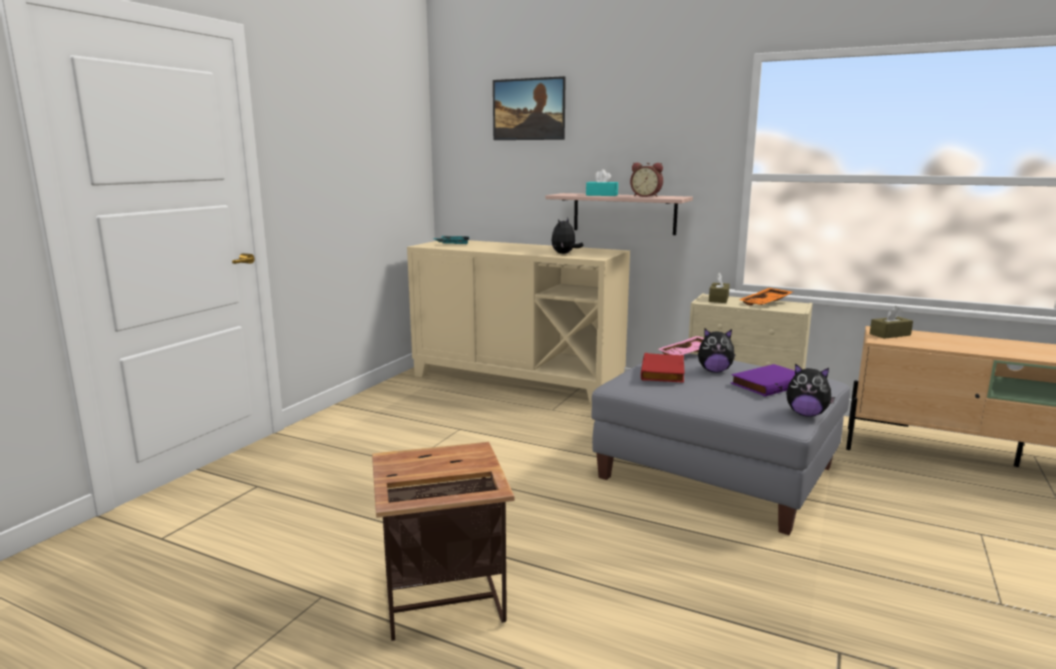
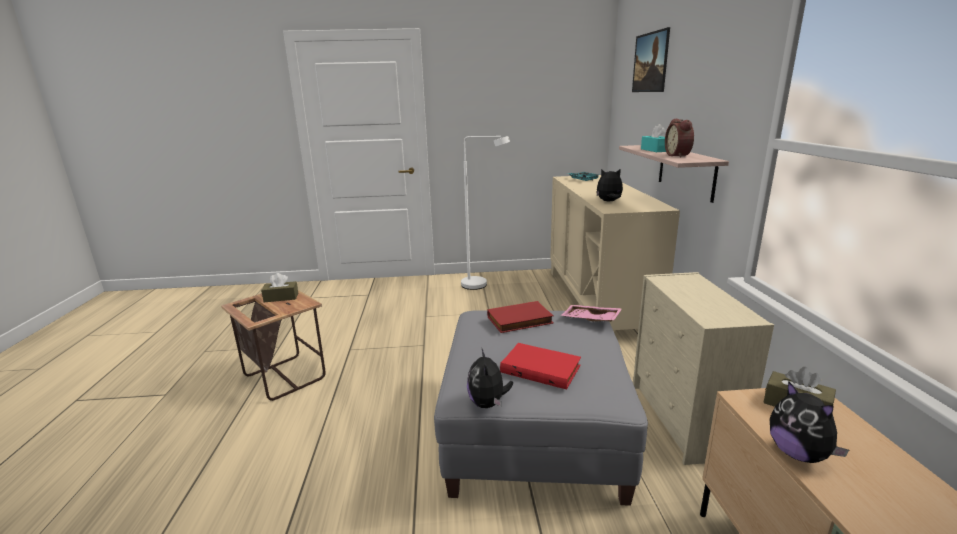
camera: 60 degrees right, 5 degrees up
plush toy [698,329,736,372] -> plush toy moved to [770,381,849,463]
brown tissue box [709,272,730,303] -> brown tissue box moved to [261,273,298,302]
purple book [731,364,795,396] -> red book [500,343,581,389]
orange tray [739,288,793,306] -> none
none -> white floor lamp [461,136,510,290]

